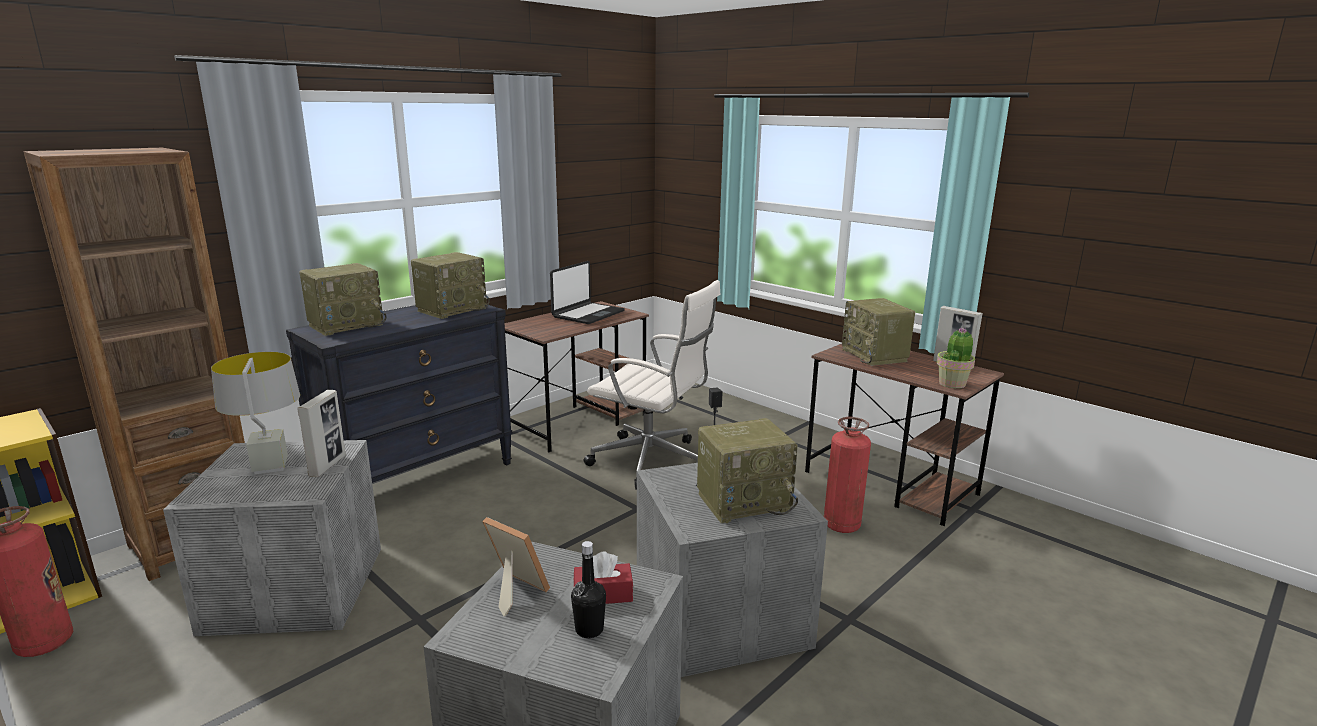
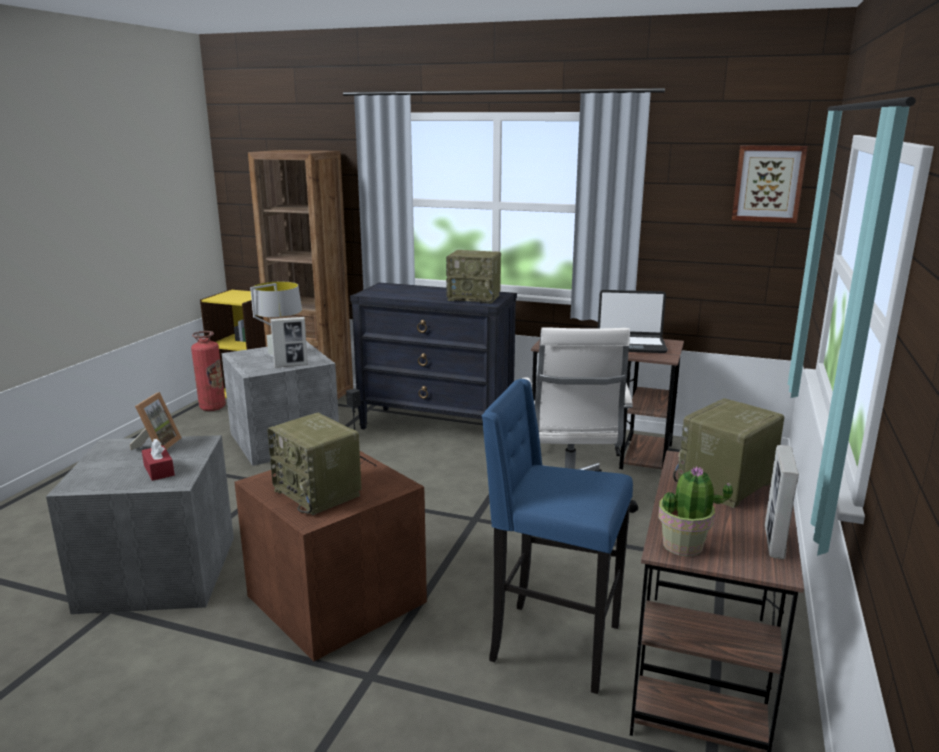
camera: 65 degrees right, 0 degrees up
radio [299,263,387,336] -> none
black bottle [571,541,606,638] -> none
grey storage box [637,463,828,677] -> brown storage box [234,451,427,661]
fire extinguisher [824,417,871,533] -> blue stool [482,379,633,694]
none -> picture [732,145,808,223]

